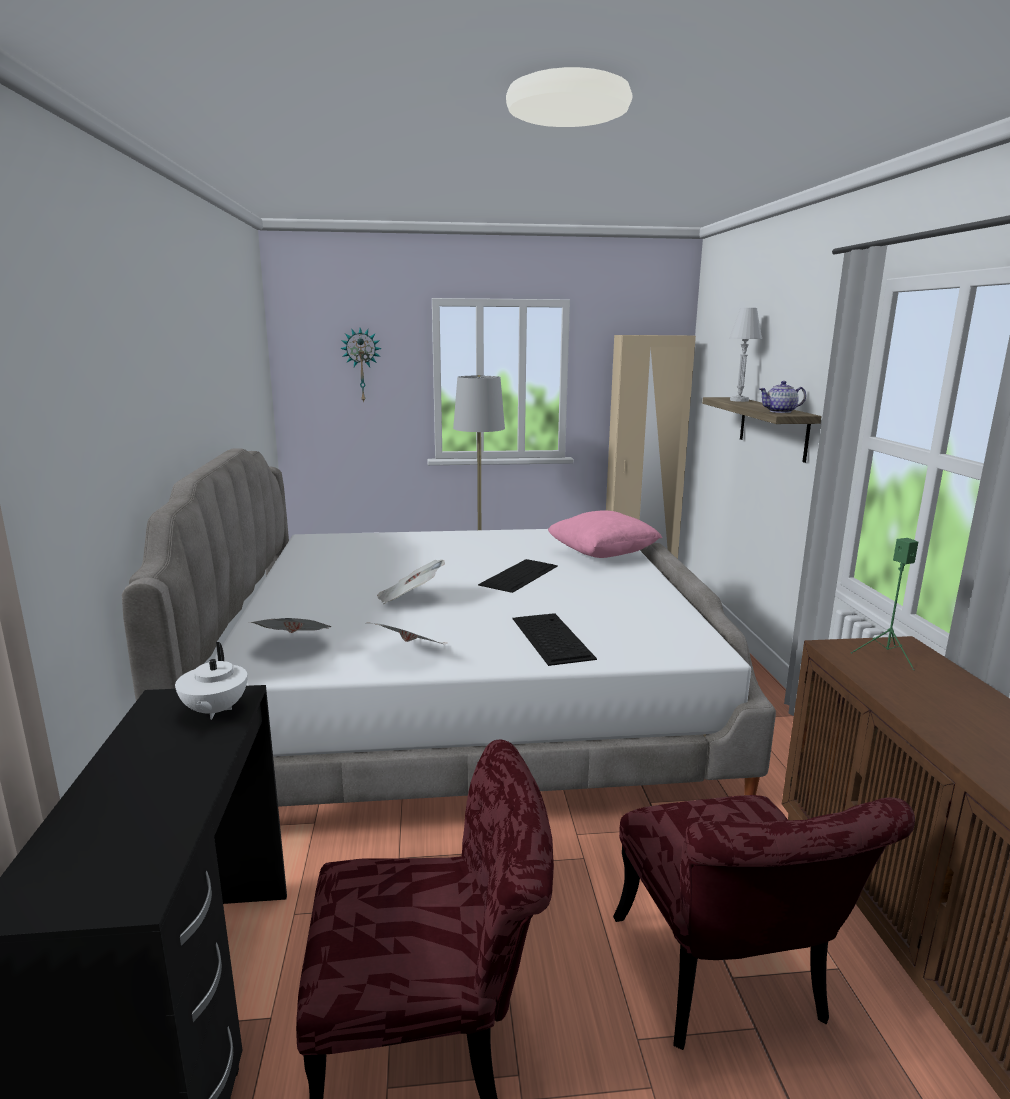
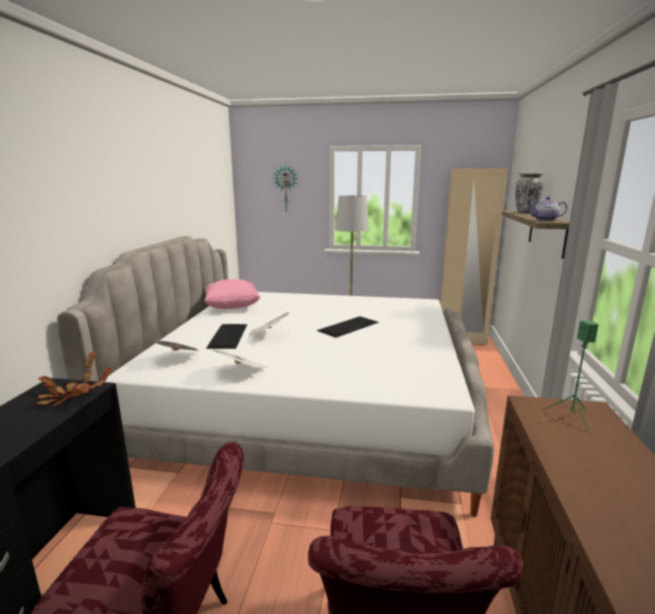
camera: 15 degrees right, 0 degrees up
white teapot [175,642,247,720] -> potted plant [37,352,112,407]
keyboard [513,613,597,666] -> keyboard moved to [206,324,247,349]
pink pillow [548,510,662,558] -> pink pillow moved to [204,279,260,309]
white table lamp [729,308,762,402] -> vase [515,173,544,214]

